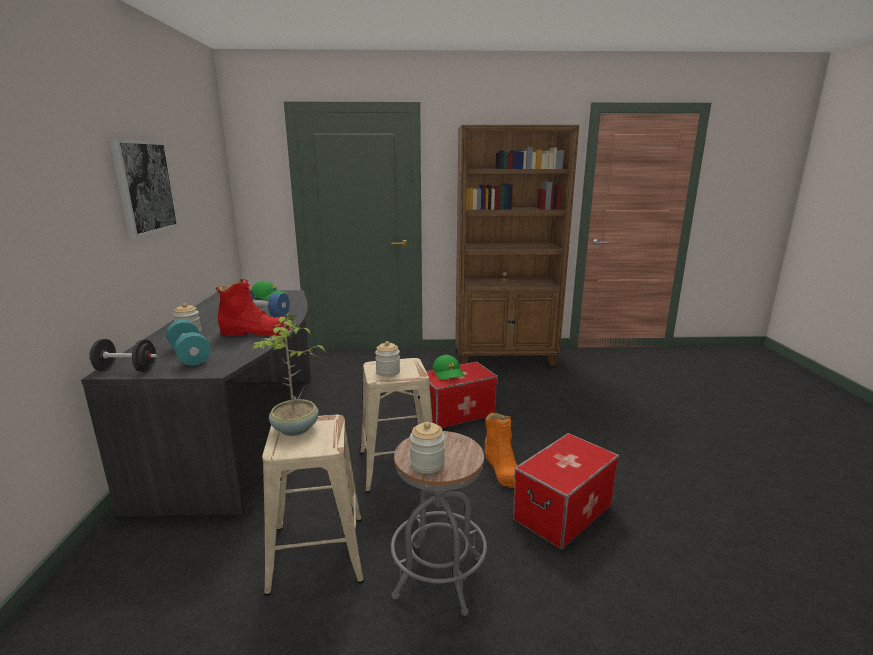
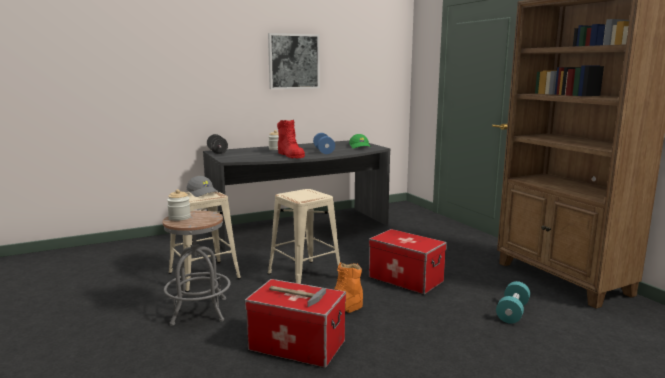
camera: 65 degrees right, 5 degrees down
turquoise dumbbell [166,320,211,366] -> turquoise dumbbell moved to [496,281,530,324]
potted plant [251,313,325,436] -> grey cap [187,176,220,197]
jar [375,341,400,377] -> none
green cap [433,355,465,380] -> none
none -> hammer [269,286,326,307]

